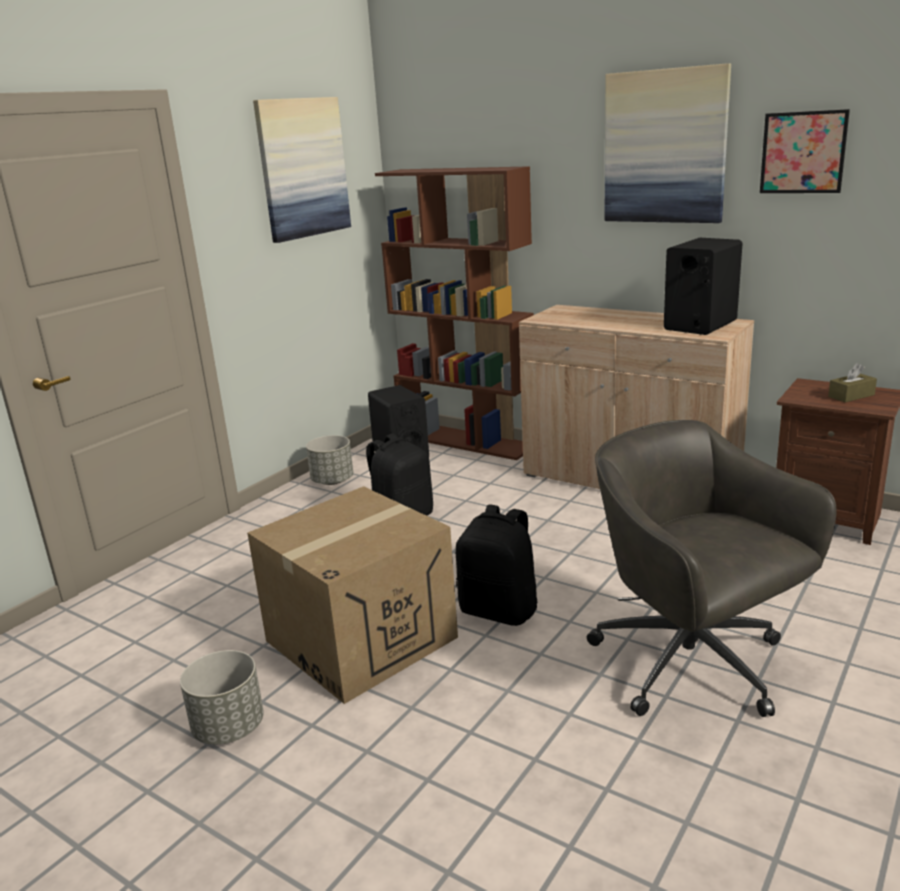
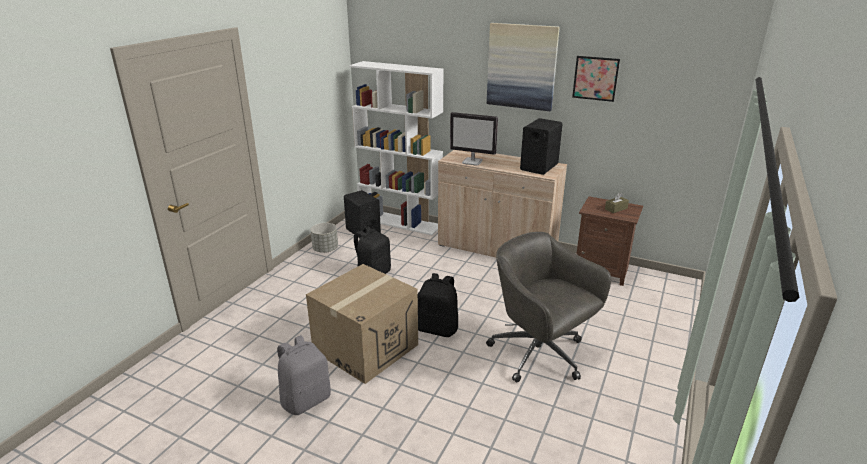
camera: 10 degrees left, 5 degrees up
grey planter [180,650,264,744] -> grey backpack [277,335,331,415]
picture [253,97,351,243] -> none
brown bookcase [375,166,534,460] -> white bookcase [349,61,444,235]
none -> monitor [450,112,498,166]

